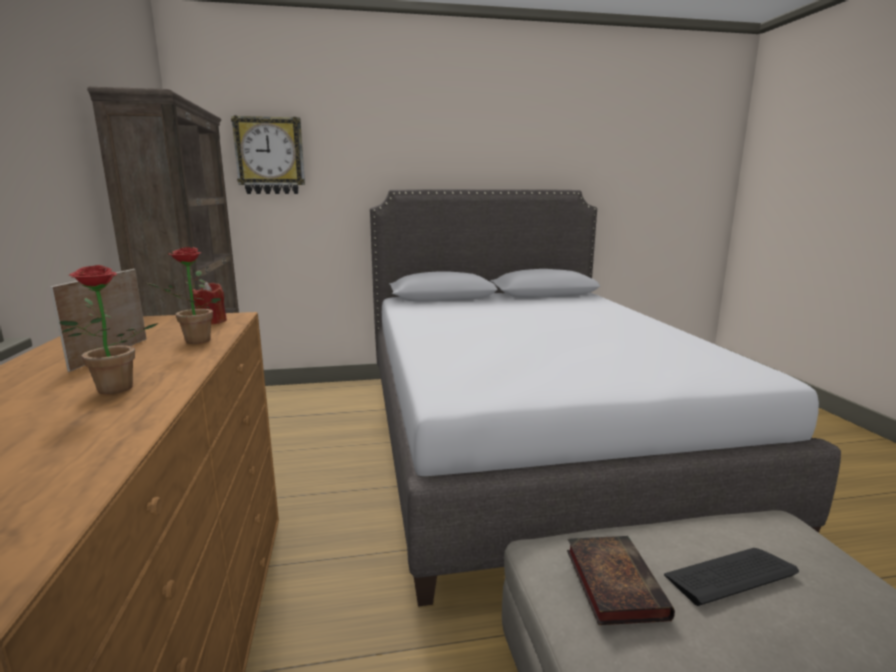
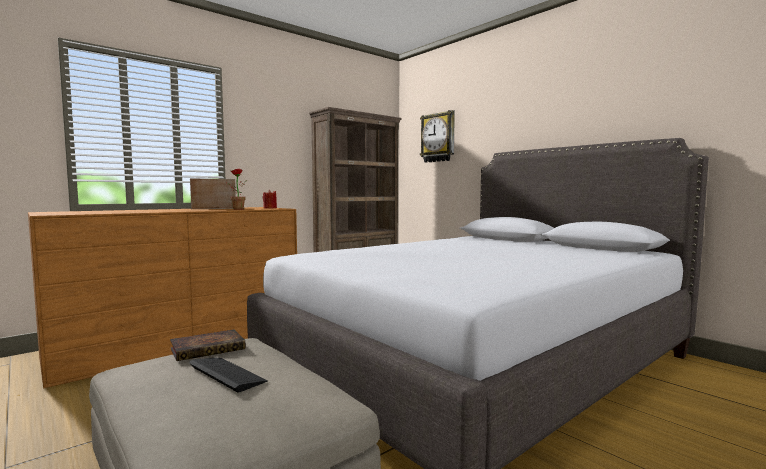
camera: 60 degrees right, 10 degrees down
potted plant [60,265,158,394] -> none

